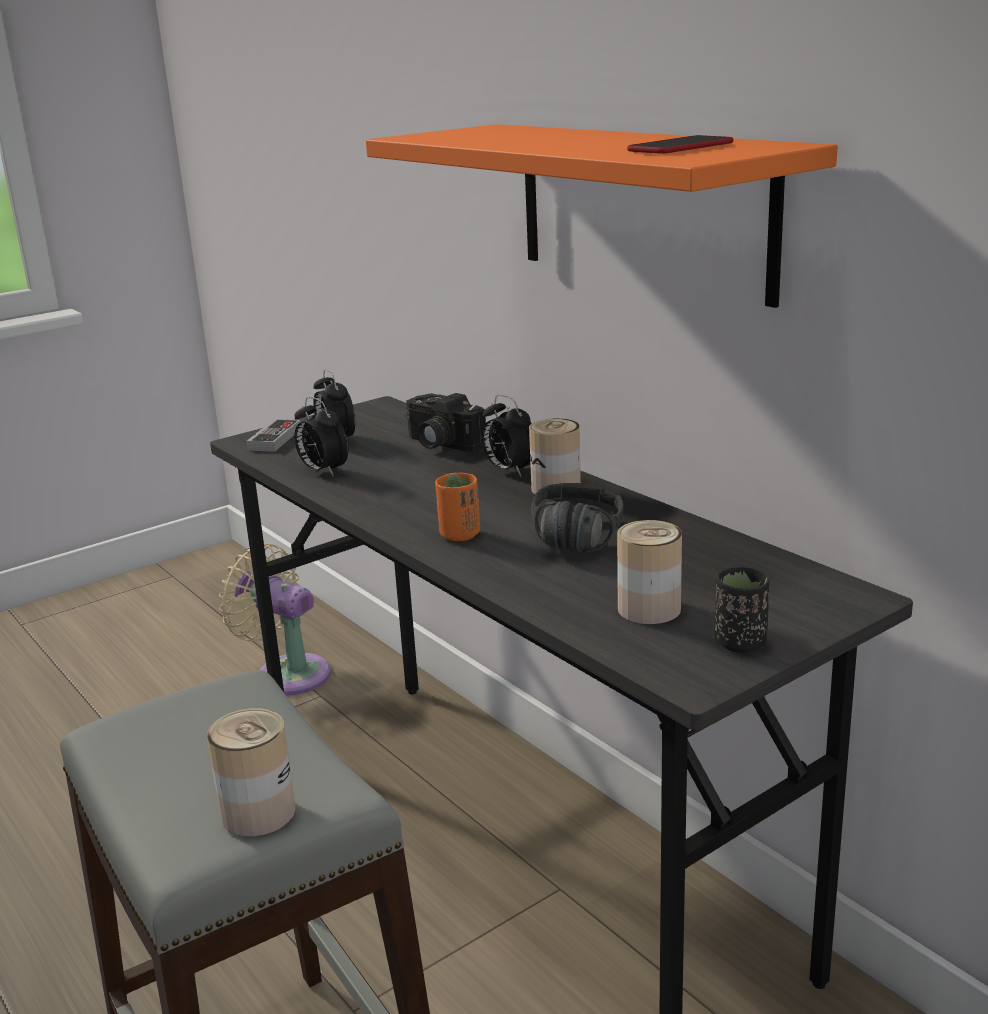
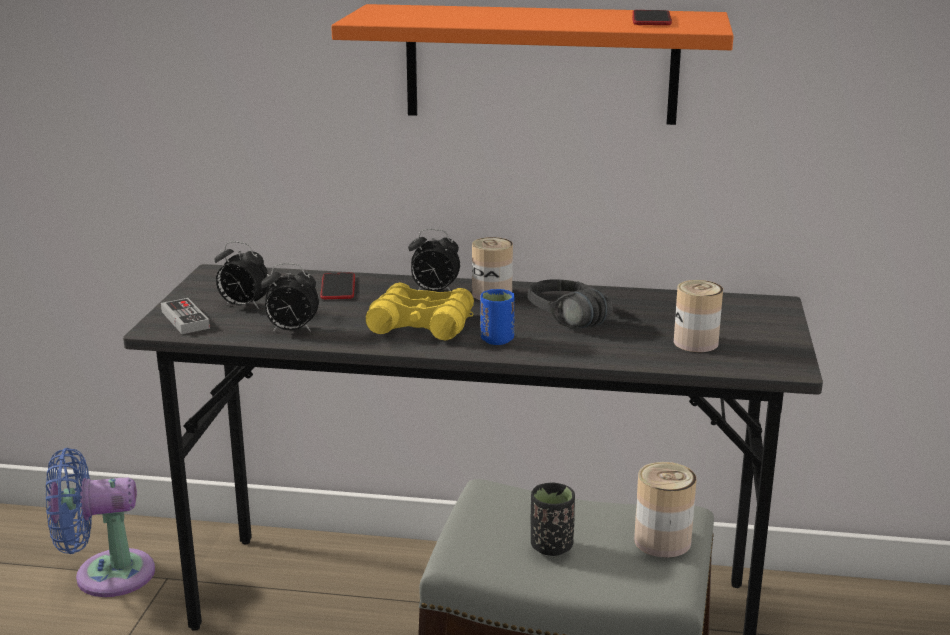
camera: 45 degrees left, 0 degrees up
beige fan [219,544,331,695] -> blue fan [46,448,155,597]
camera [404,393,486,452] -> phone [320,273,355,299]
orange cup [435,473,480,541] -> blue cup [480,289,515,345]
black cup [715,566,770,653] -> black cup moved to [531,483,575,556]
none -> yellow binoculars [366,283,474,340]

